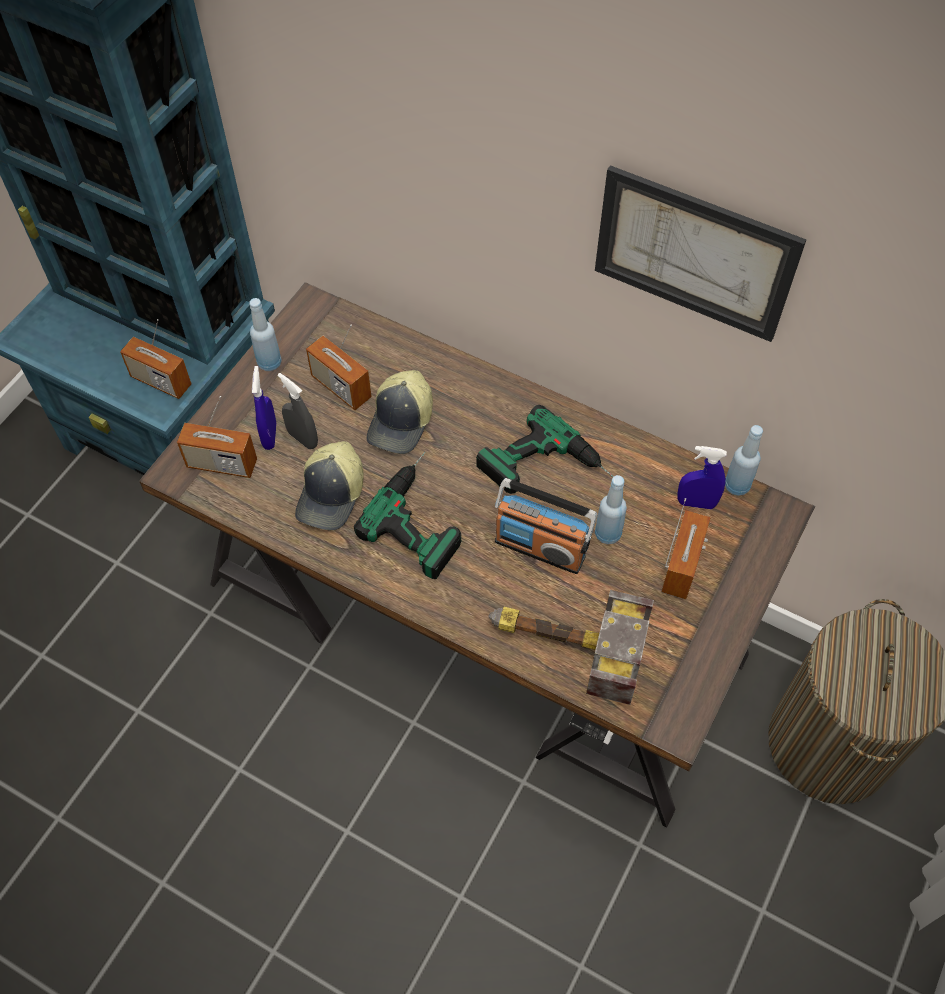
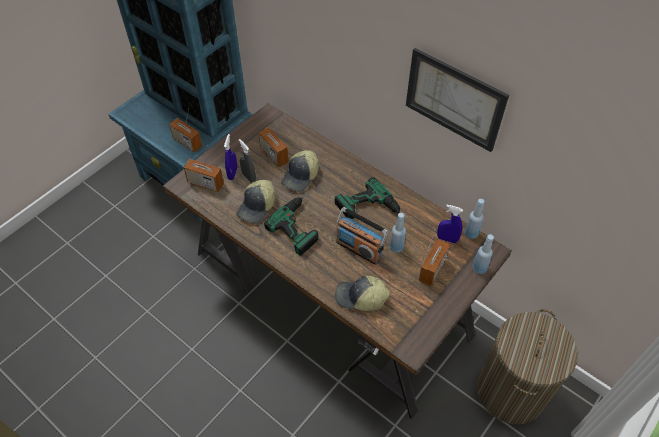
camera: 10 degrees right, 5 degrees down
blue bottle [249,298,282,371] -> blue bottle moved to [473,234,494,274]
hammer [488,590,654,705] -> cap [335,275,390,311]

